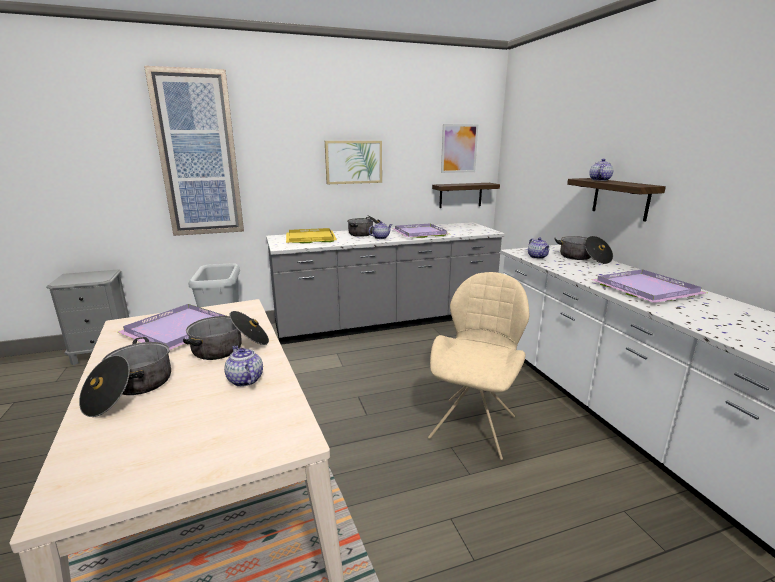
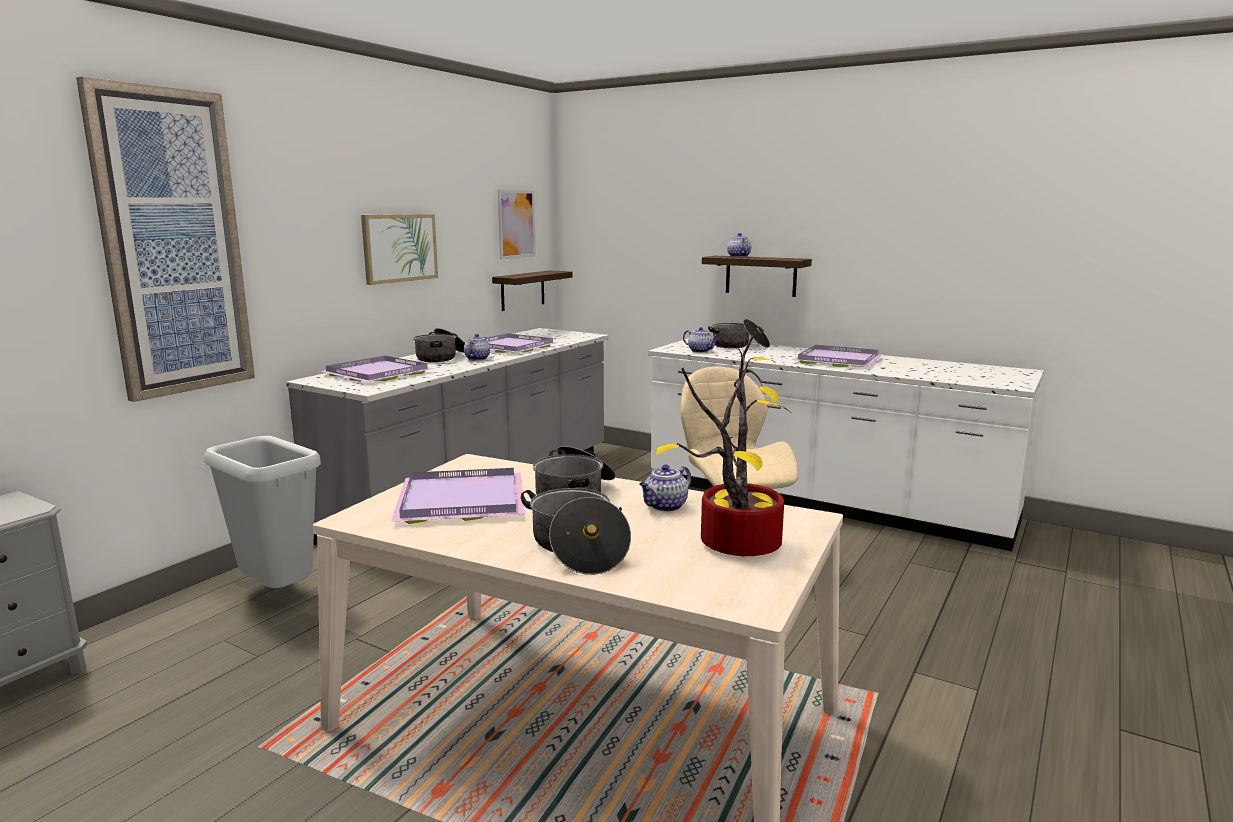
camera: 40 degrees left, 5 degrees down
teapot [224,345,263,387] -> teapot turned 60 degrees counterclockwise [639,465,691,512]
yellow tray [286,228,337,243] -> purple tray [319,356,435,382]
none -> potted plant [655,335,790,556]

